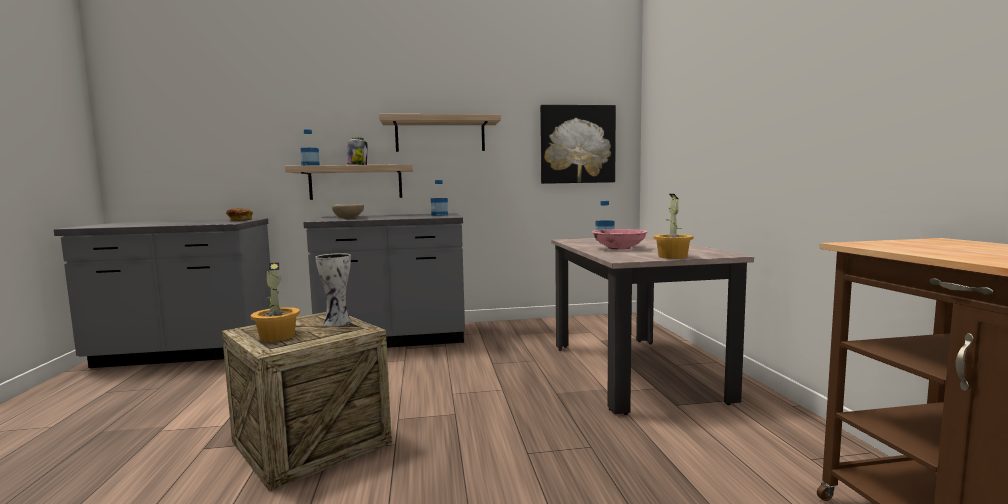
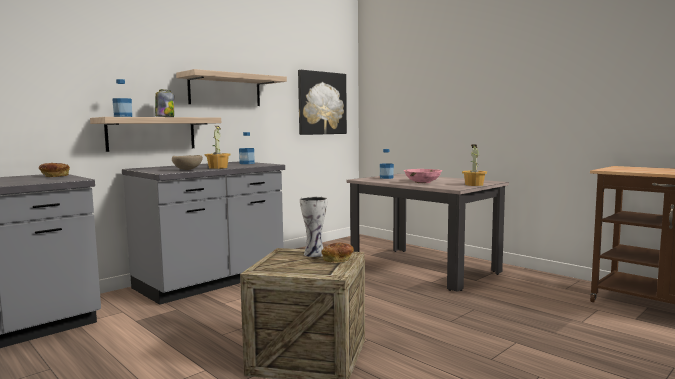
camera: 35 degrees left, 0 degrees up
potted plant [251,262,300,342] -> potted plant moved to [205,126,231,169]
none -> bread [321,243,354,263]

